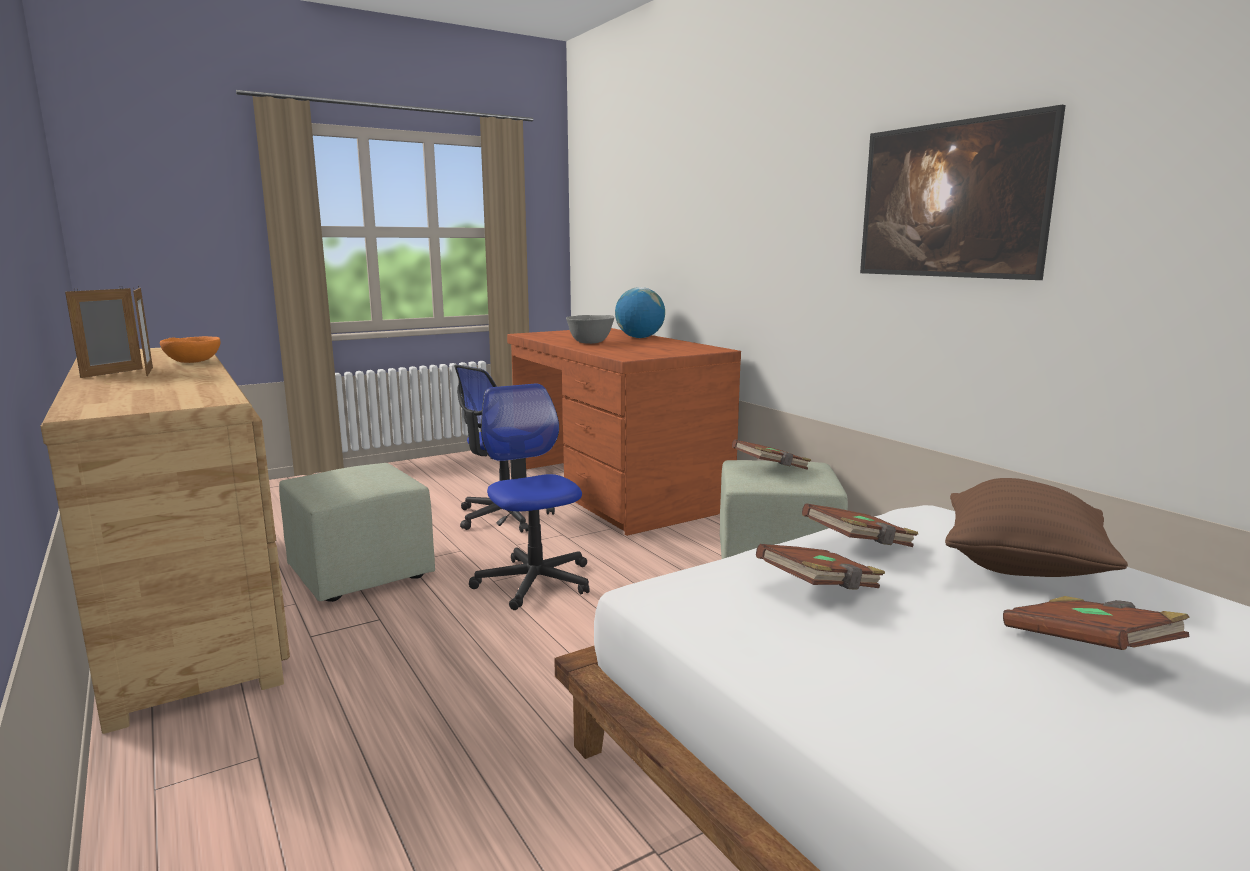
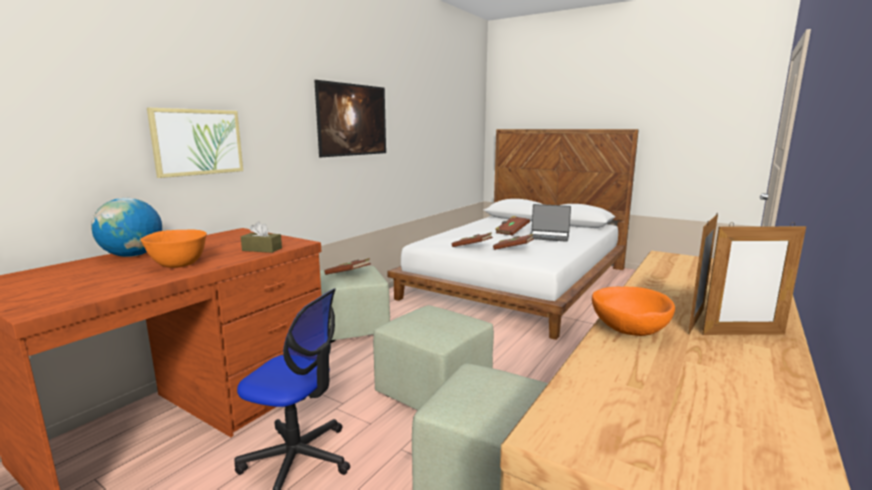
camera: 115 degrees left, 0 degrees up
office chair [469,383,590,610] -> green ottoman [373,305,494,410]
grey bowl [566,315,614,344] -> orange bowl [141,230,207,268]
brown pillow [945,478,1128,577] -> none
none -> picture [147,108,243,178]
none -> brown tissue box [241,221,282,253]
none -> laptop [530,204,571,242]

